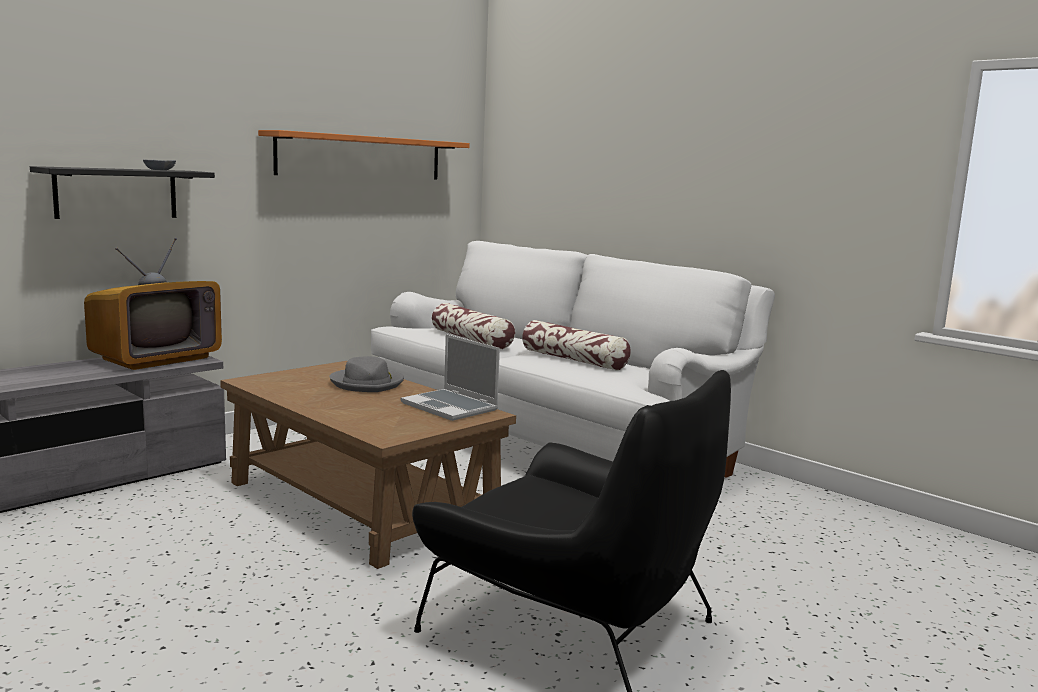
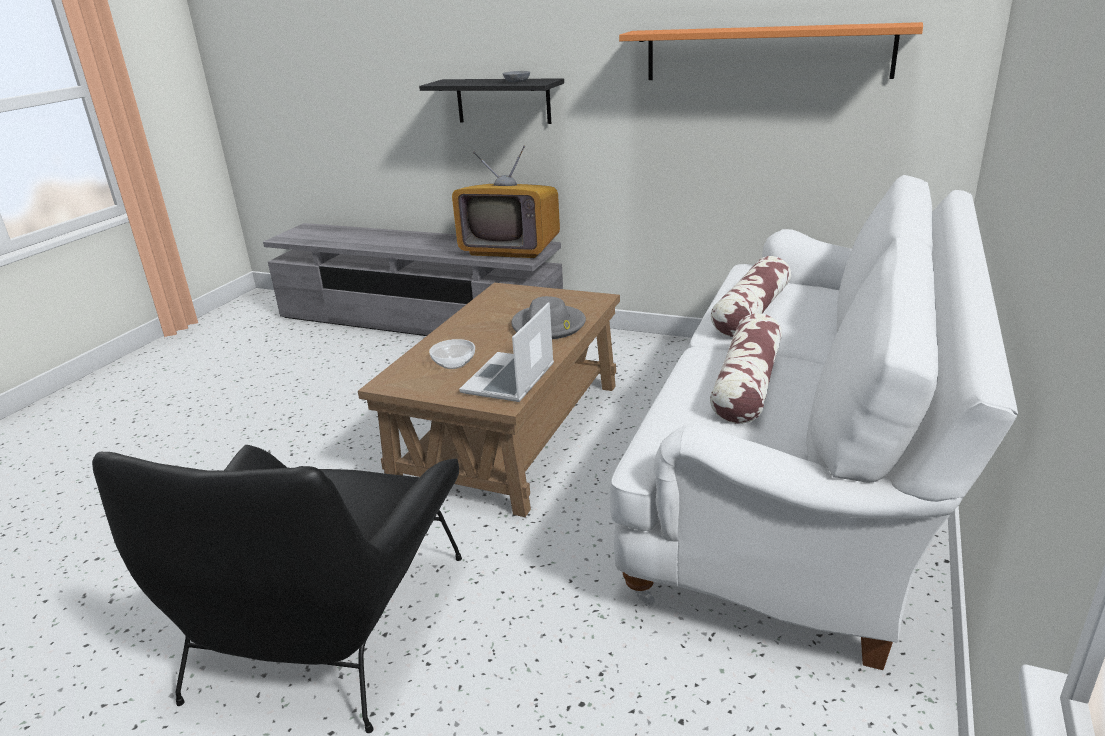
camera: 70 degrees right, 15 degrees up
none -> bowl [429,339,475,369]

